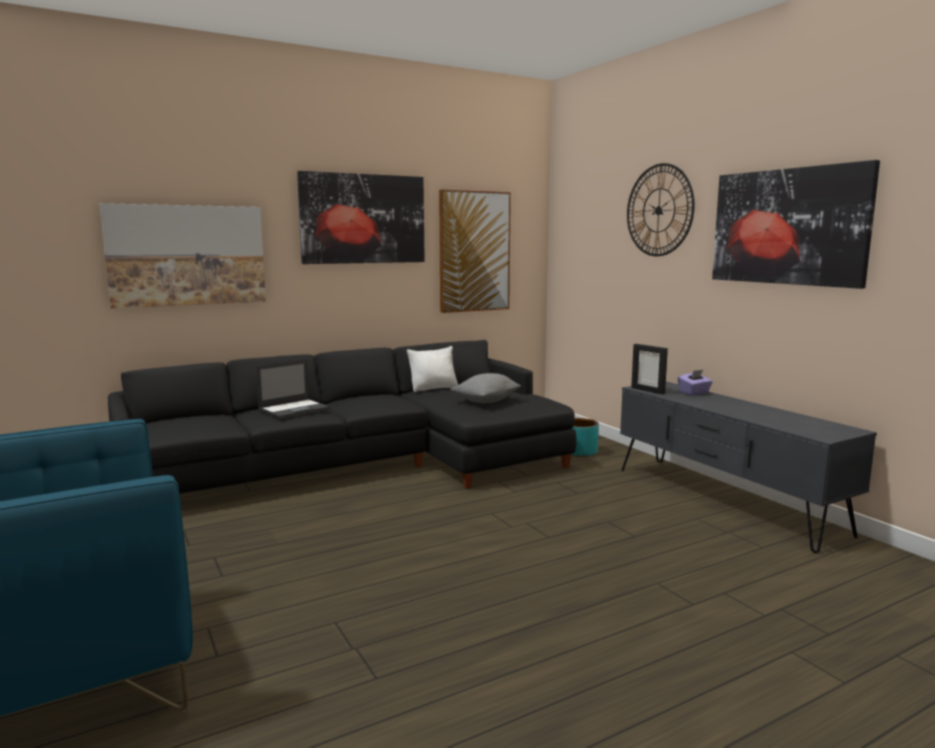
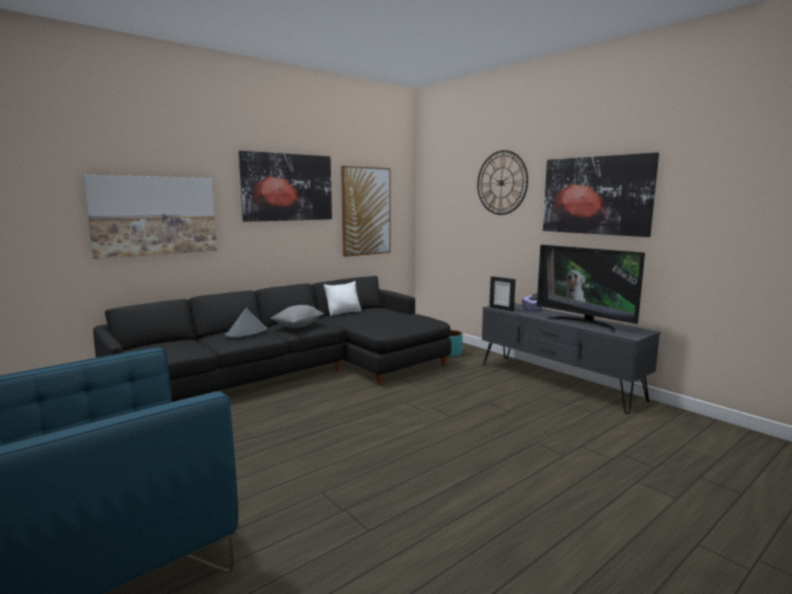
camera: 10 degrees left, 0 degrees up
laptop [256,359,331,419] -> grey hat [225,308,267,338]
grey pillow [450,373,521,403] -> grey pillow moved to [270,305,324,328]
none -> television [537,245,645,332]

